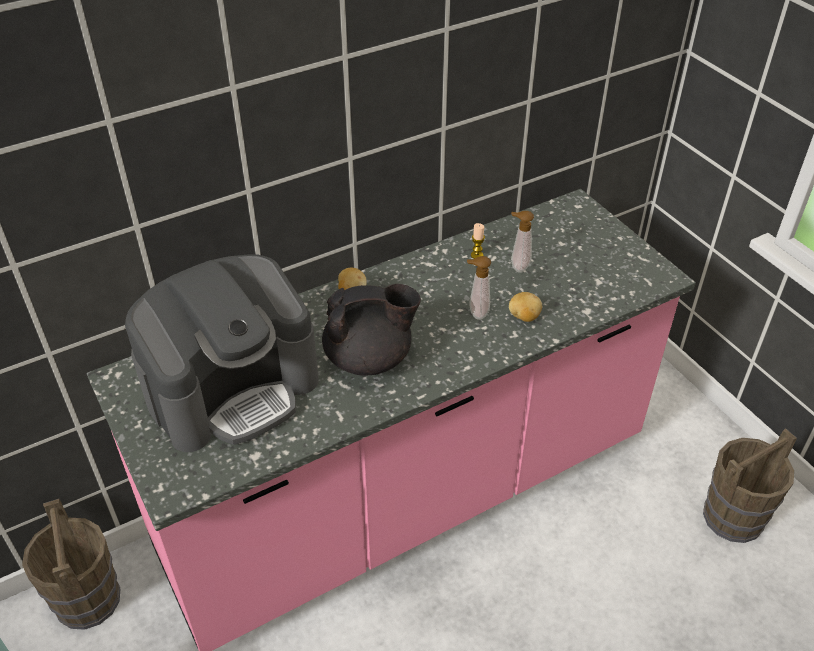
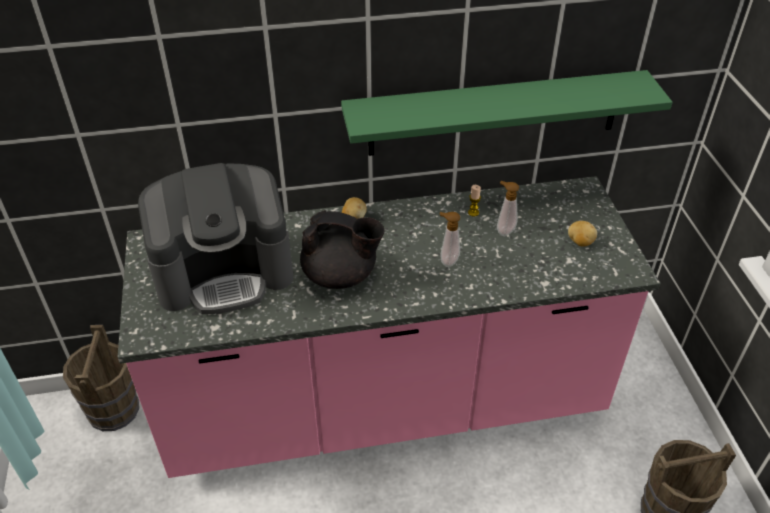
camera: 20 degrees right, 0 degrees up
potato [509,292,542,322] -> potato moved to [568,221,597,247]
none -> green shelf [341,70,672,156]

